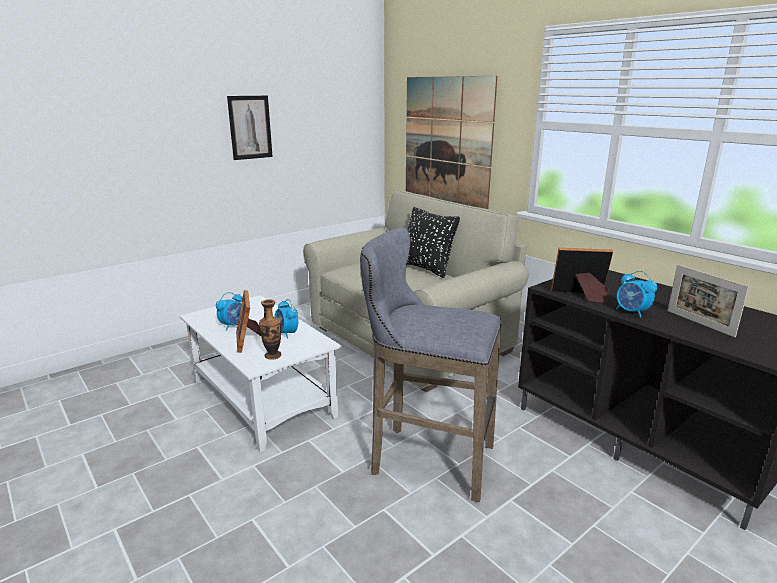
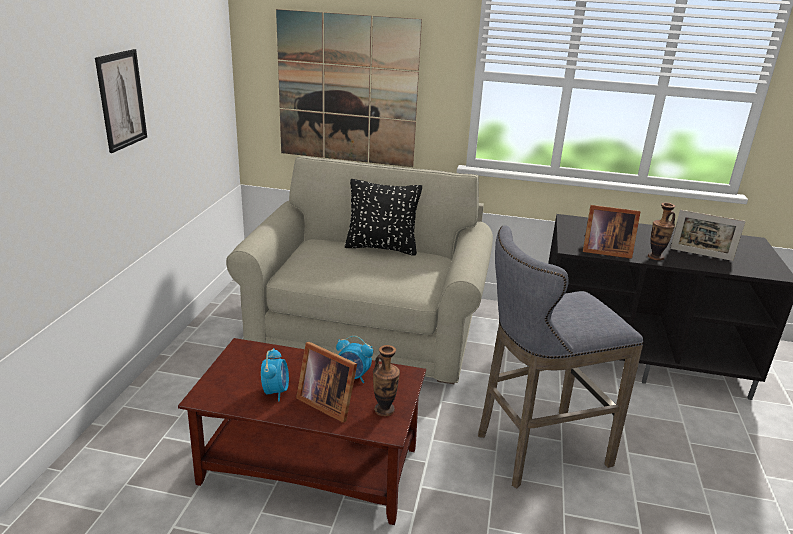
camera: 40 degrees left, 5 degrees up
white coffee table [180,295,341,452] -> brown coffee table [178,338,426,525]
picture frame [551,248,613,303] -> picture frame turned 135 degrees counterclockwise [583,205,641,259]
alarm clock [616,271,657,318] -> vase [648,202,675,261]

